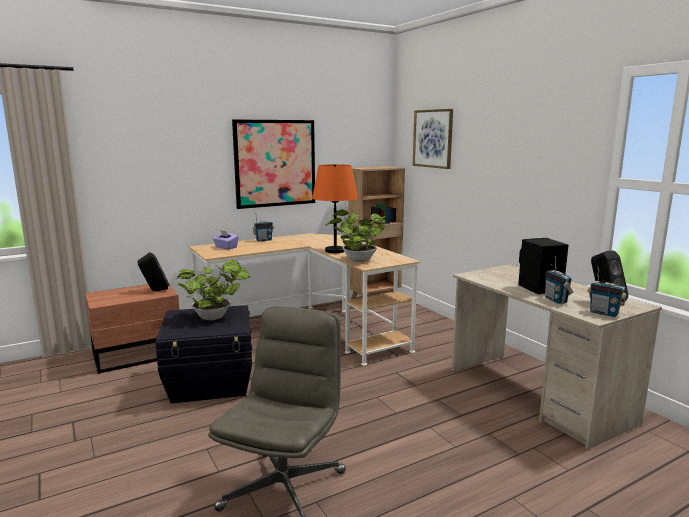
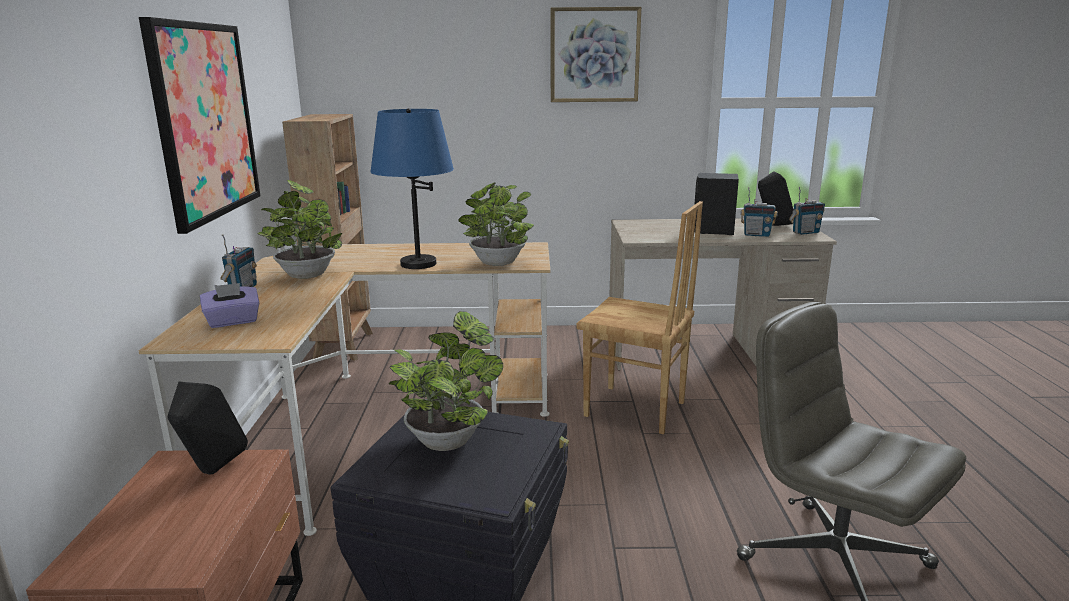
camera: 60 degrees left, 5 degrees up
orange table lamp [312,164,358,253] -> blue table lamp [370,108,454,269]
picture [413,109,453,169] -> picture moved to [551,7,641,102]
none -> potted plant [257,180,342,279]
none -> brown chair [576,201,703,434]

